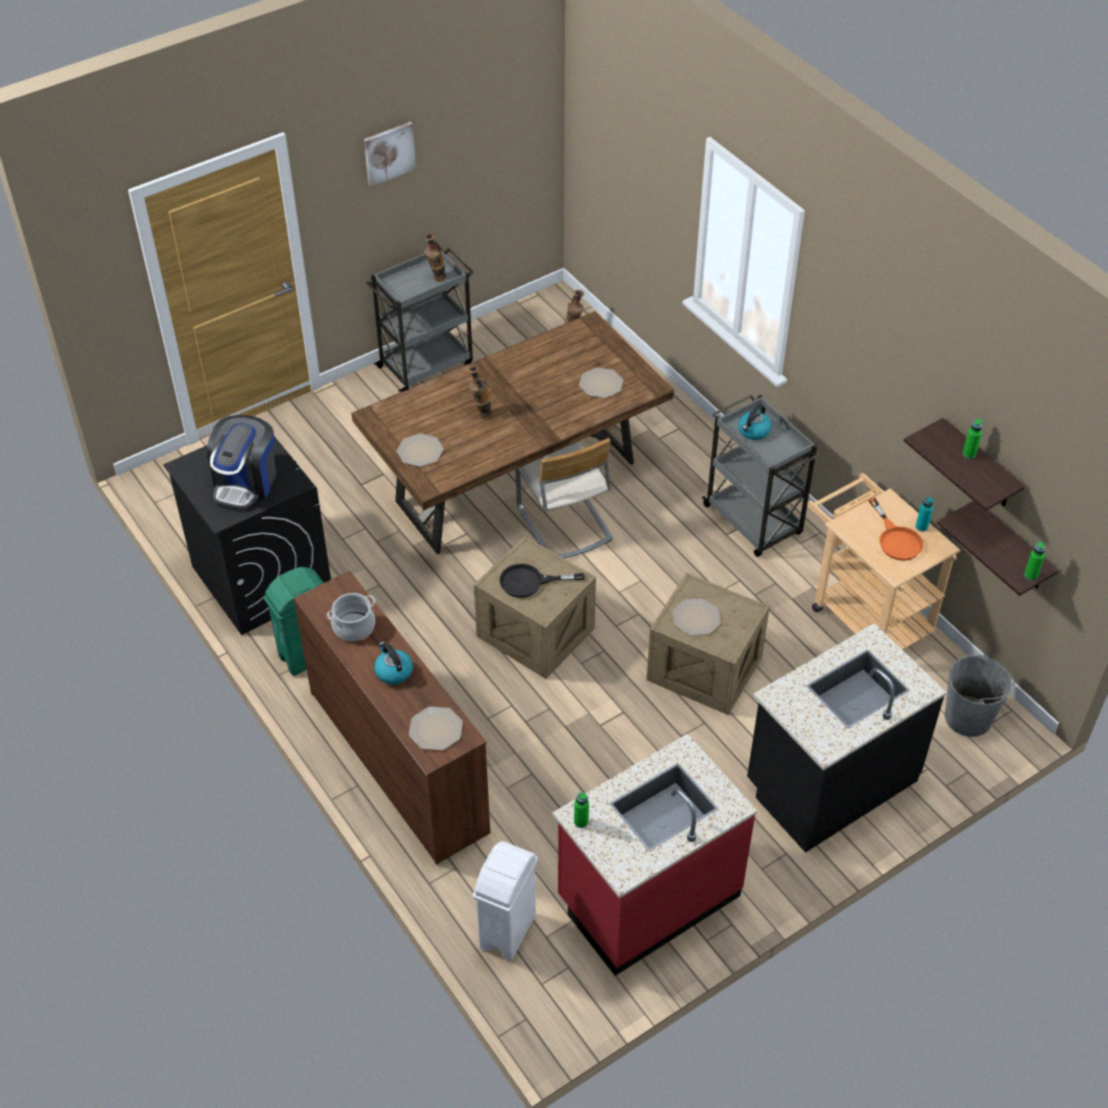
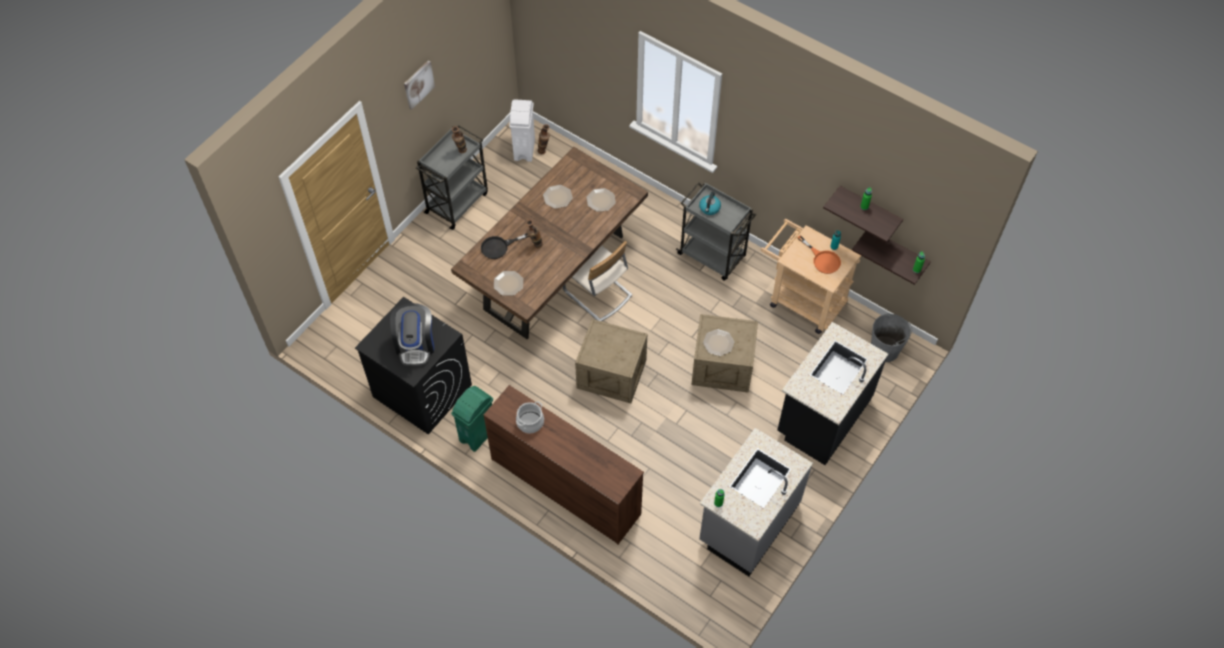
camera: 20 degrees left, 10 degrees up
kettle [374,642,413,685] -> none
plate [409,706,463,751] -> plate moved to [543,185,573,209]
white trash can [473,841,538,961] -> white trash can moved to [509,99,535,162]
black frying pan [499,564,585,598] -> black frying pan moved to [481,233,530,259]
red counter [553,734,757,976] -> grey counter [699,428,813,576]

